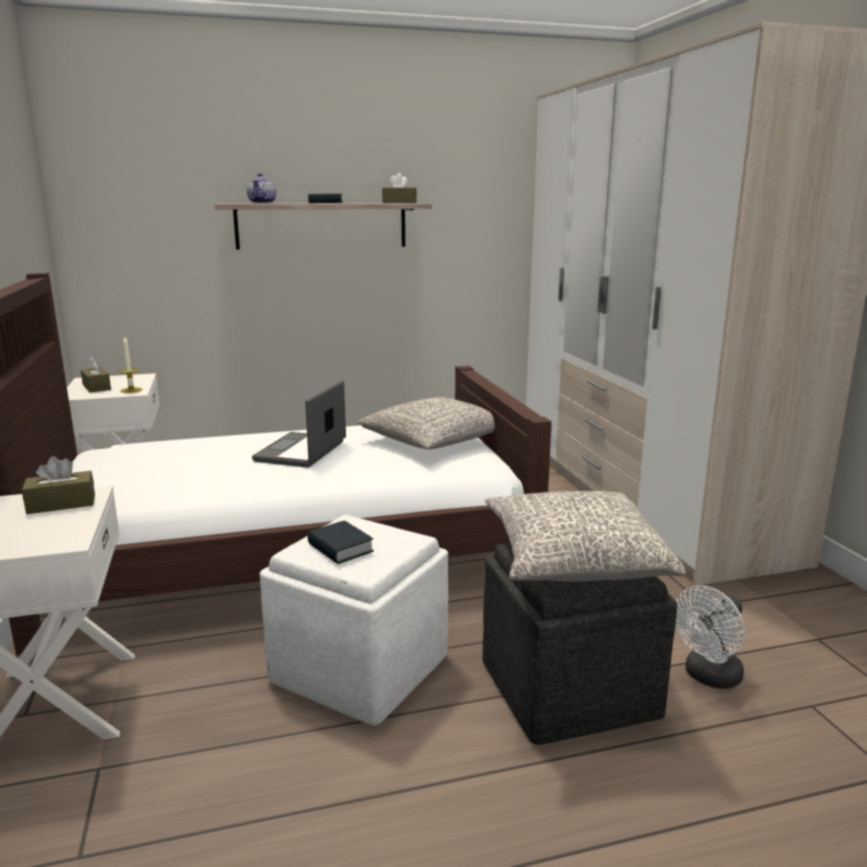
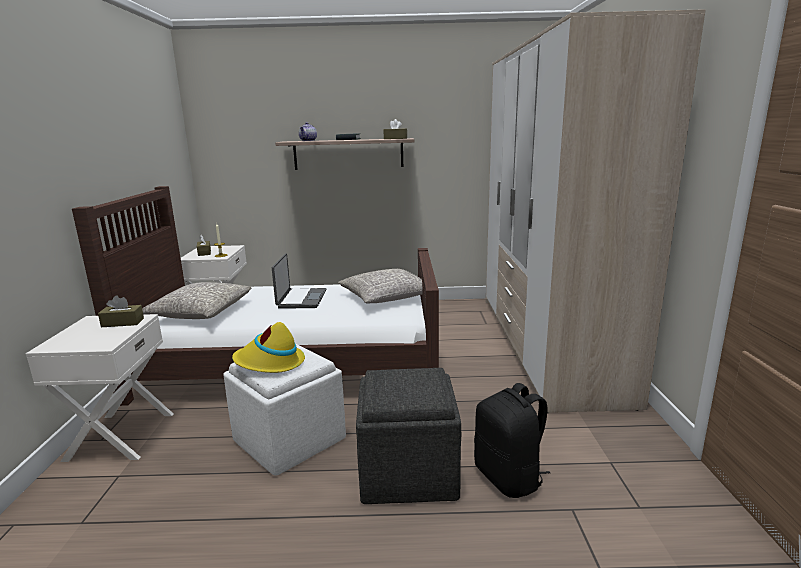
camera: 15 degrees right, 0 degrees up
laptop [252,380,346,467] -> laptop turned 150 degrees clockwise [272,254,326,309]
book [308,521,374,564] -> yellow hat [232,322,305,373]
grey pillow [485,491,686,581] -> grey pillow moved to [142,282,251,319]
white fan [675,585,745,689] -> black backpack [474,383,550,498]

